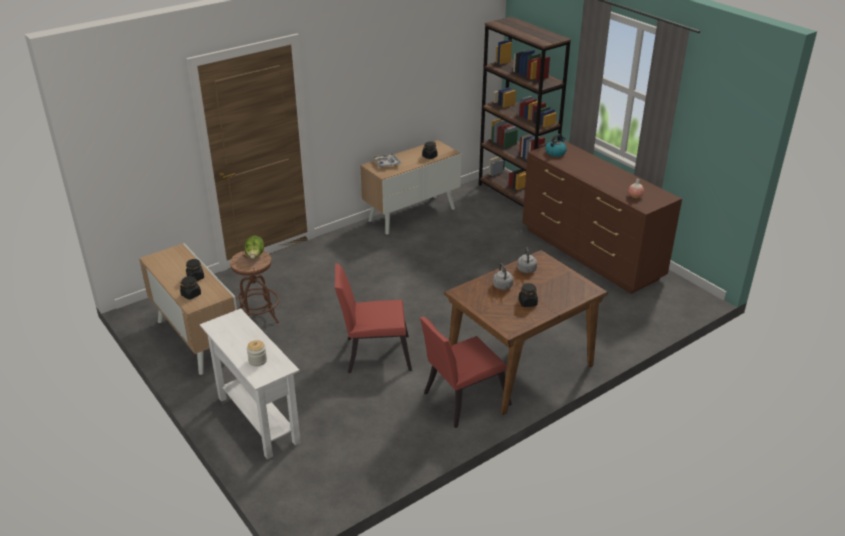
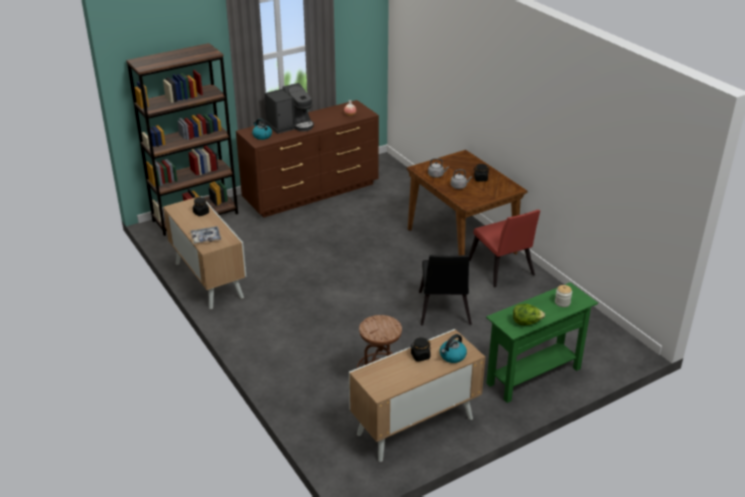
camera: 85 degrees left, 0 degrees up
black jar [180,276,201,300] -> kettle [440,334,467,363]
white console table [200,308,301,459] -> green console table [486,282,598,403]
lettuce [244,236,264,259] -> lettuce moved to [513,304,545,325]
red chair [335,264,412,373] -> black chair [419,255,472,325]
none -> coffee machine [264,83,314,134]

